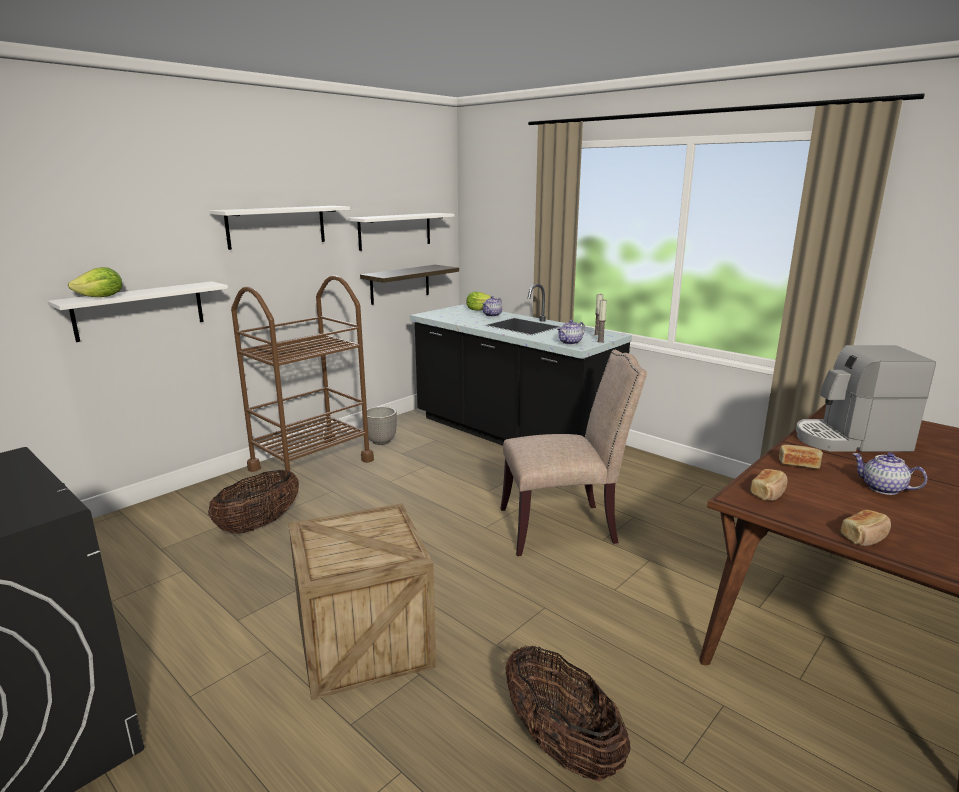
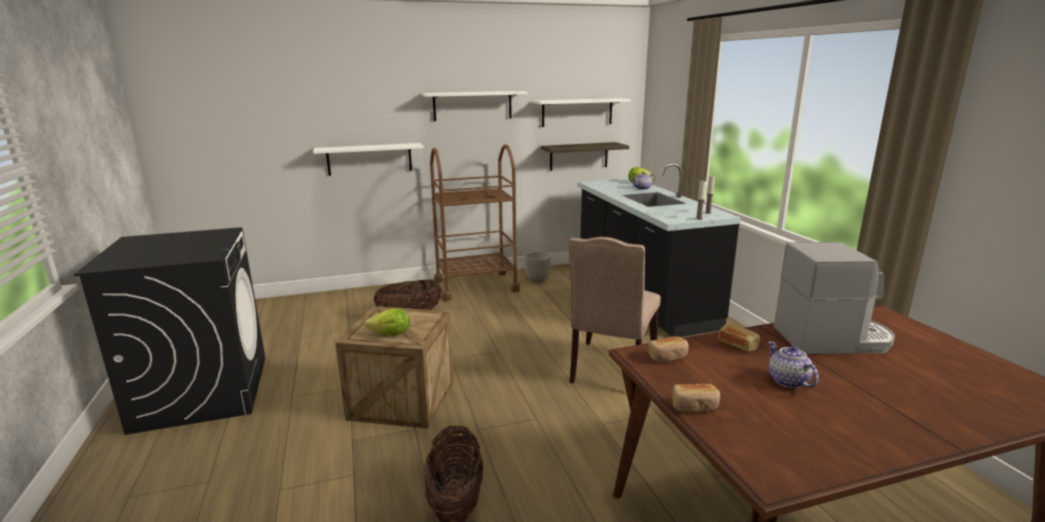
camera: 30 degrees right, 0 degrees up
lettuce [68,267,122,297] -> lettuce moved to [365,308,410,336]
beige chair [500,350,647,556] -> beige chair turned 90 degrees clockwise [568,237,661,385]
teapot [557,320,585,345] -> none
coffee machine [796,345,936,452] -> coffee machine turned 150 degrees clockwise [774,242,895,354]

